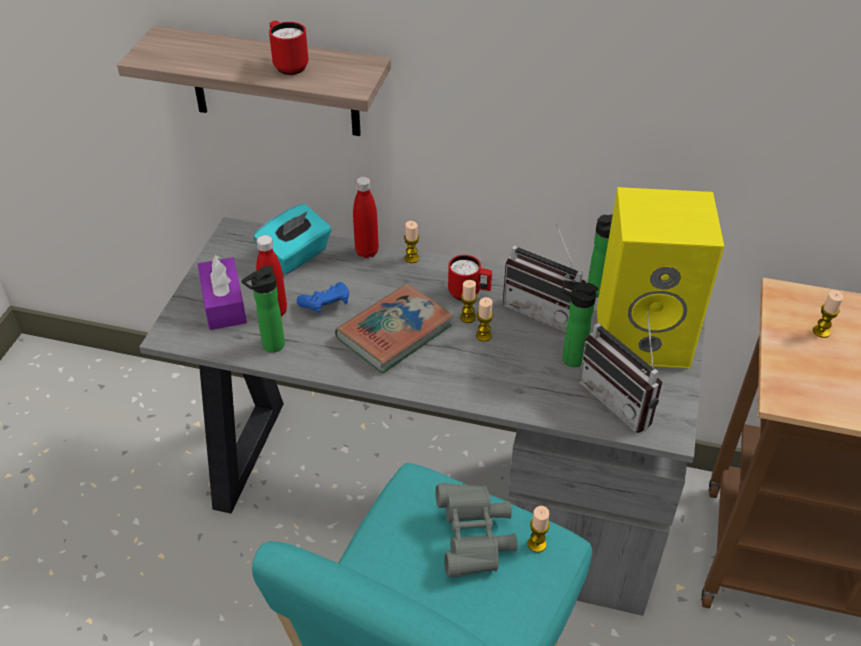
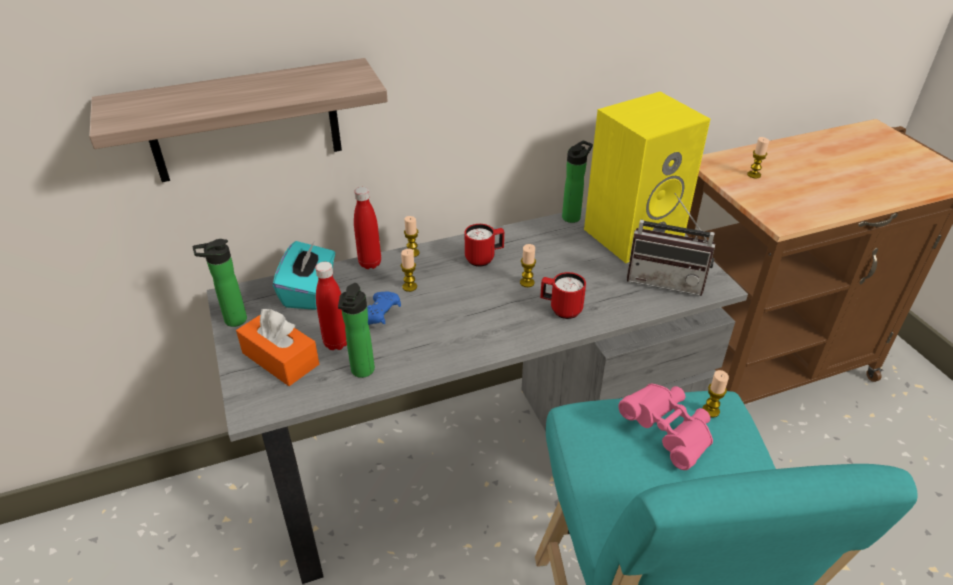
camera: 35 degrees left, 5 degrees down
purple tissue box [197,255,247,330] -> orange tissue box [236,309,319,386]
red mug [269,21,308,75] -> red mug moved to [540,272,586,319]
book [335,284,454,373] -> none
grey binoculars [436,483,518,577] -> pink binoculars [618,383,713,470]
candle [460,280,477,323] -> candle moved to [401,249,417,292]
radio [503,223,586,333] -> none
bottle [562,280,598,367] -> bottle moved to [193,239,247,327]

